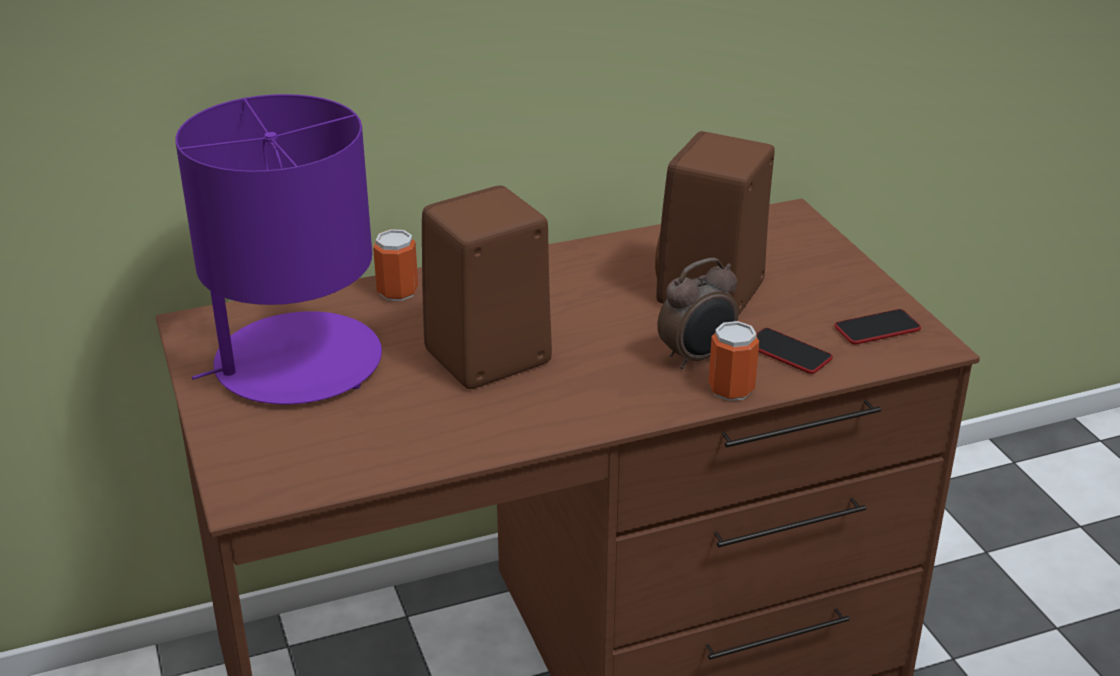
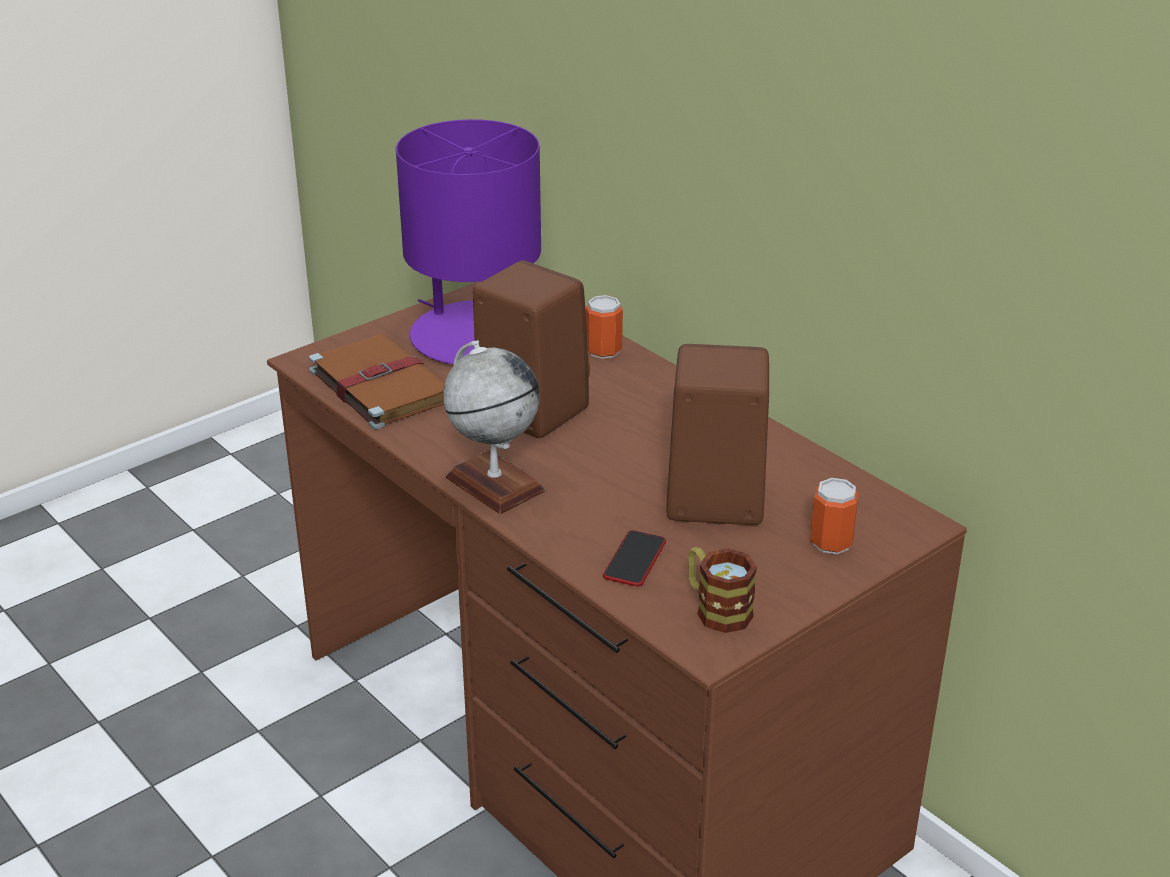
camera: 70 degrees right, 0 degrees up
alarm clock [657,258,739,369] -> none
can [708,321,759,401] -> can moved to [810,478,859,554]
phone [834,309,921,344] -> mug [688,547,757,633]
none -> brown book [309,334,445,429]
none -> globe [443,340,545,514]

